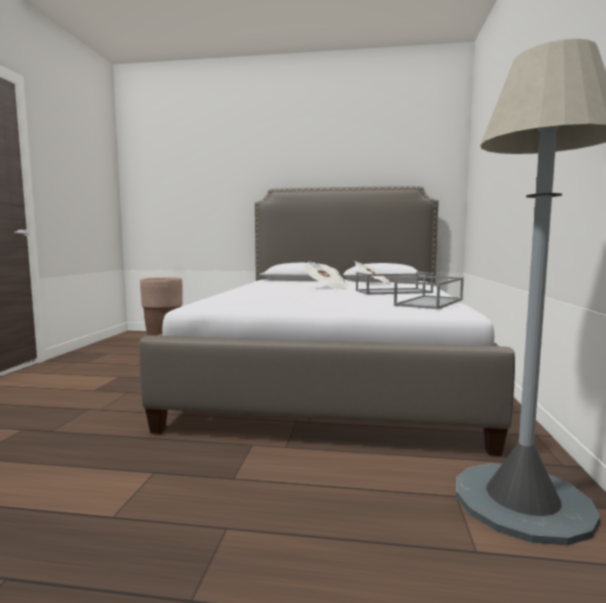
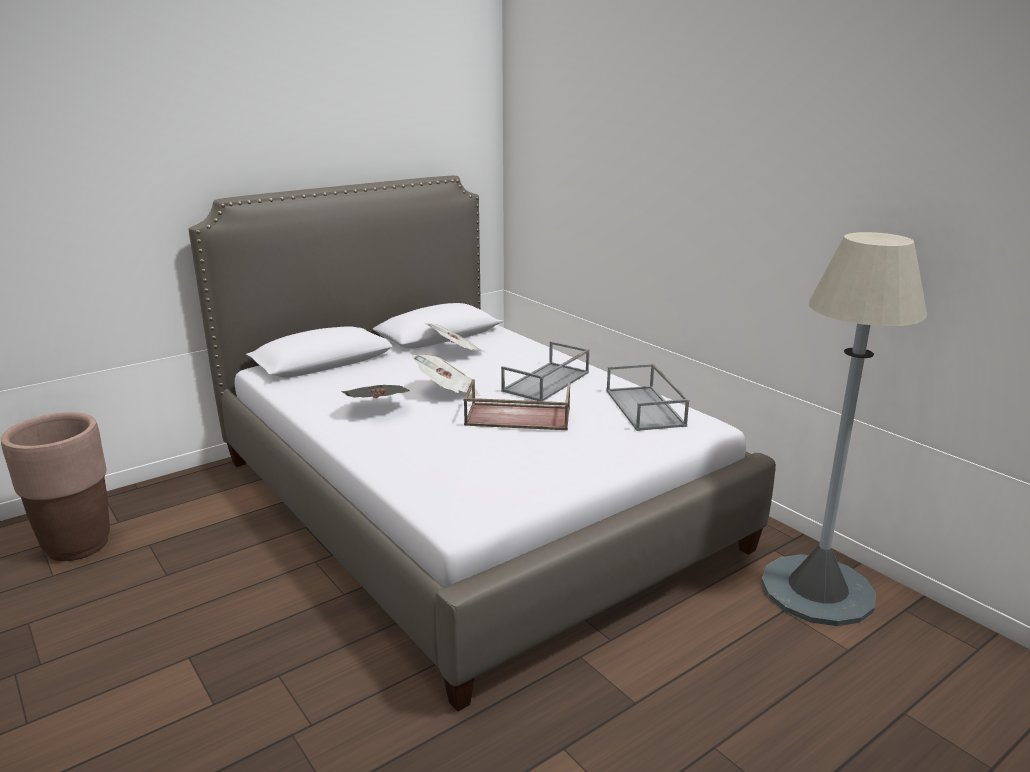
camera: 45 degrees left, 15 degrees up
none -> newspaper [340,385,410,398]
none -> brown tray [463,379,570,430]

